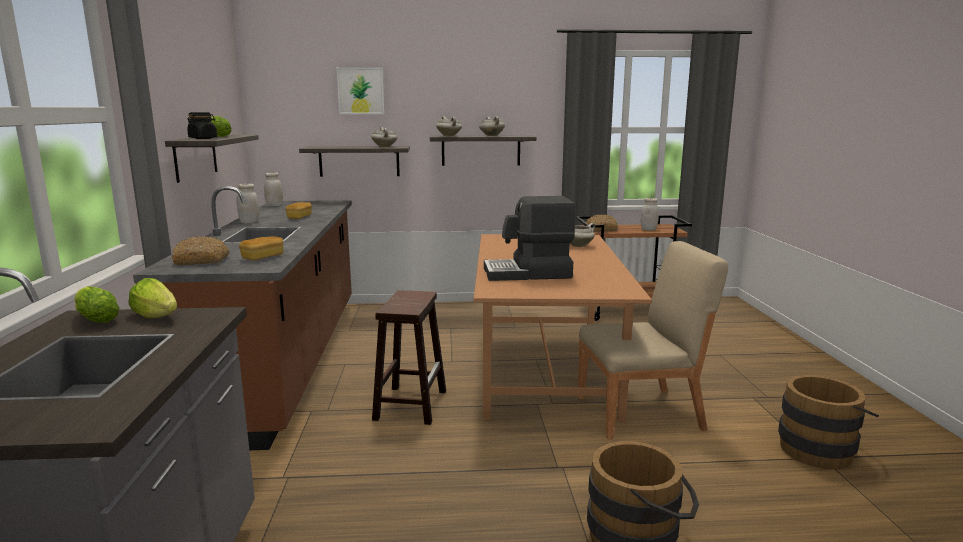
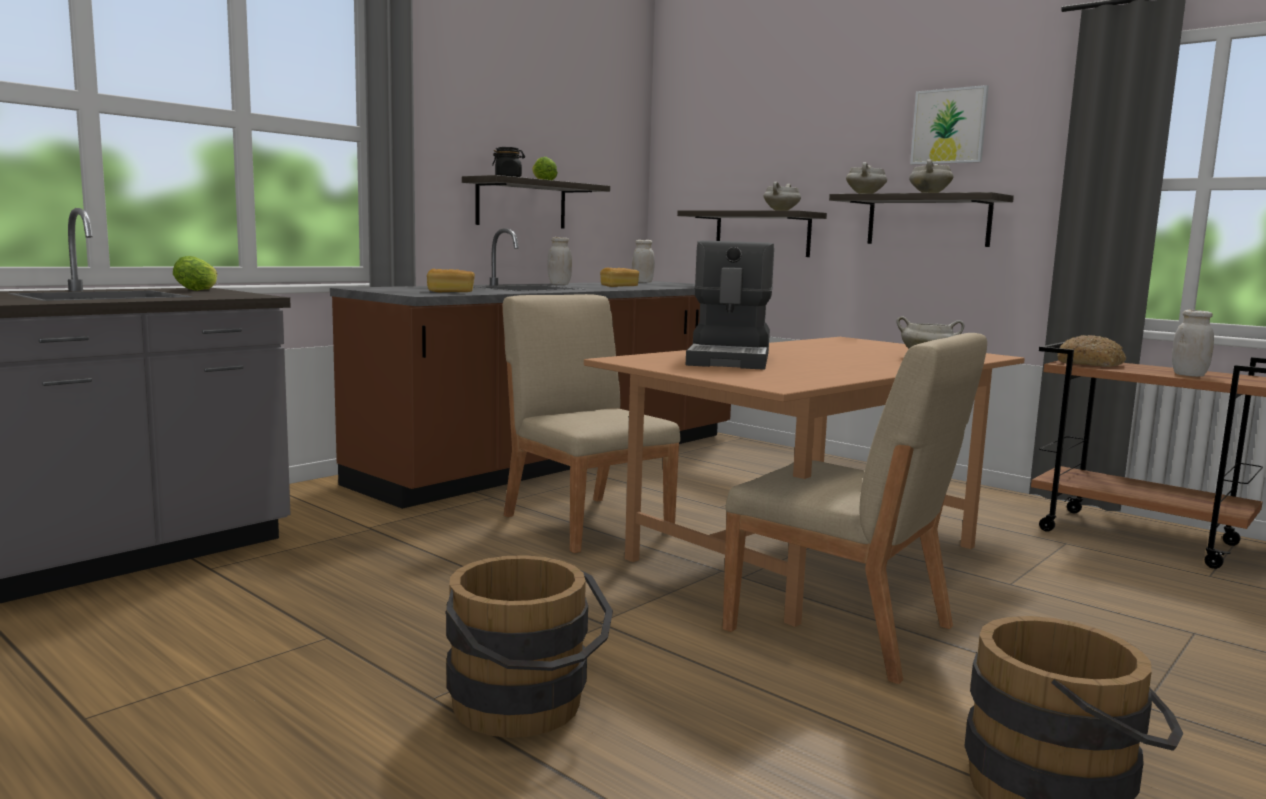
camera: 45 degrees right, 5 degrees down
lettuce [128,278,177,318] -> none
bread [172,236,230,265] -> none
picture [337,67,385,114] -> picture moved to [910,85,989,165]
brown stool [372,290,446,425] -> beige chair [503,294,681,553]
coffee machine [484,196,576,281] -> coffee machine turned 120 degrees counterclockwise [686,241,774,370]

